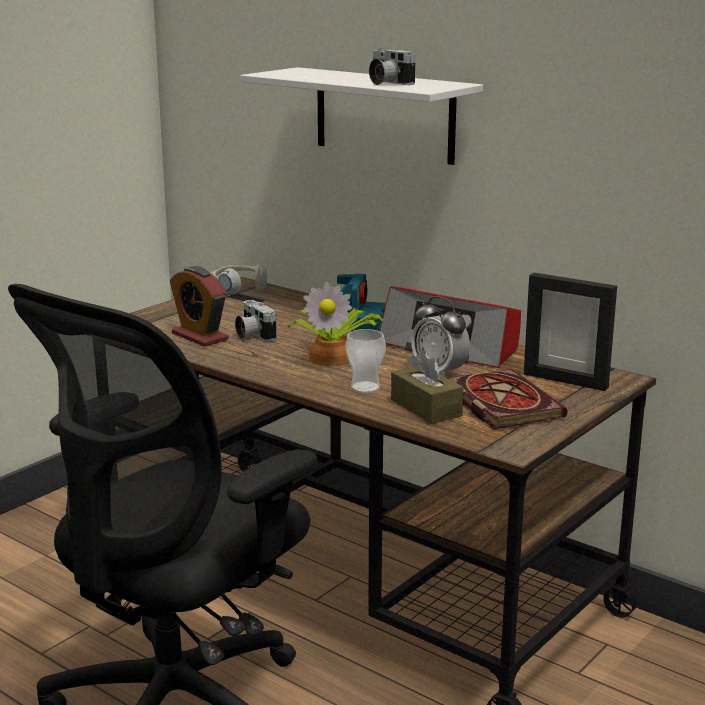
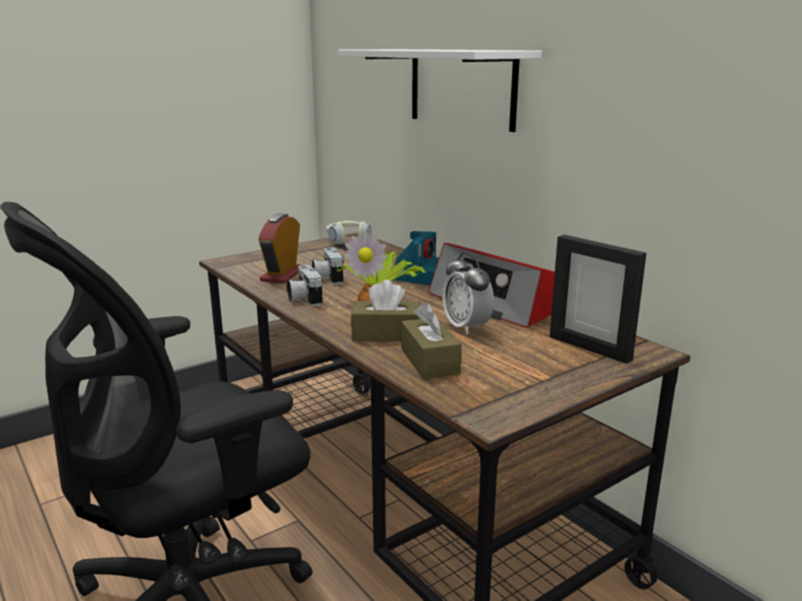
camera: 15 degrees right, 0 degrees up
alarm clock [170,266,229,347] -> alarm clock turned 45 degrees clockwise [258,213,301,284]
cup [346,329,386,393] -> brown tissue box [351,280,420,342]
camera [369,48,415,85] -> camera moved to [287,265,323,306]
book [448,369,568,429] -> none

